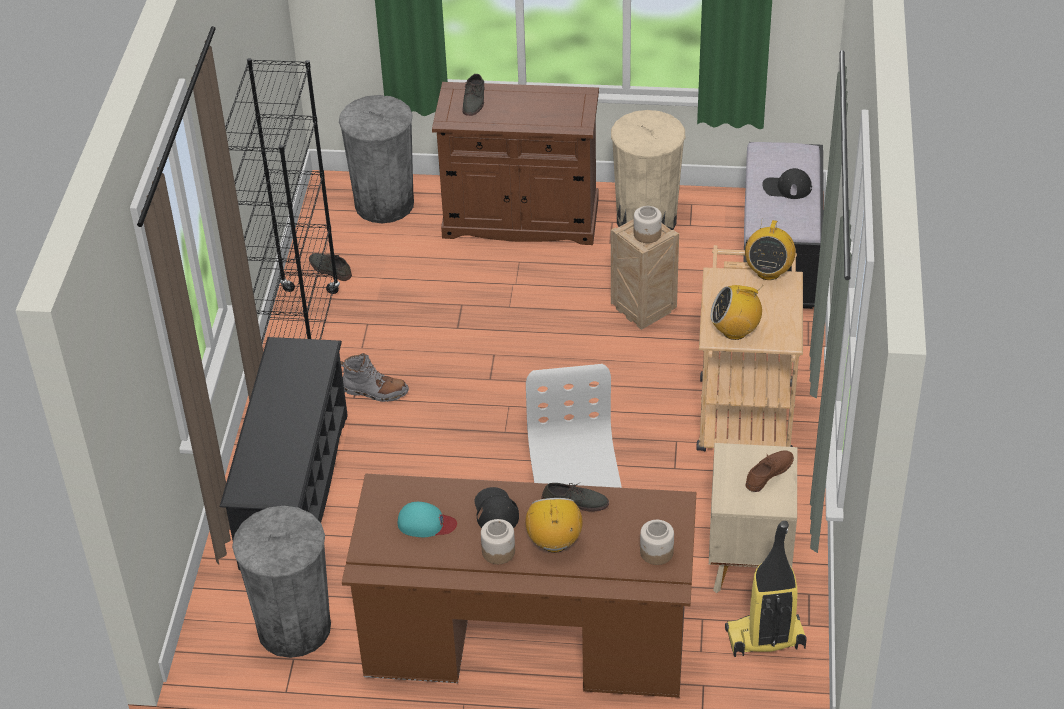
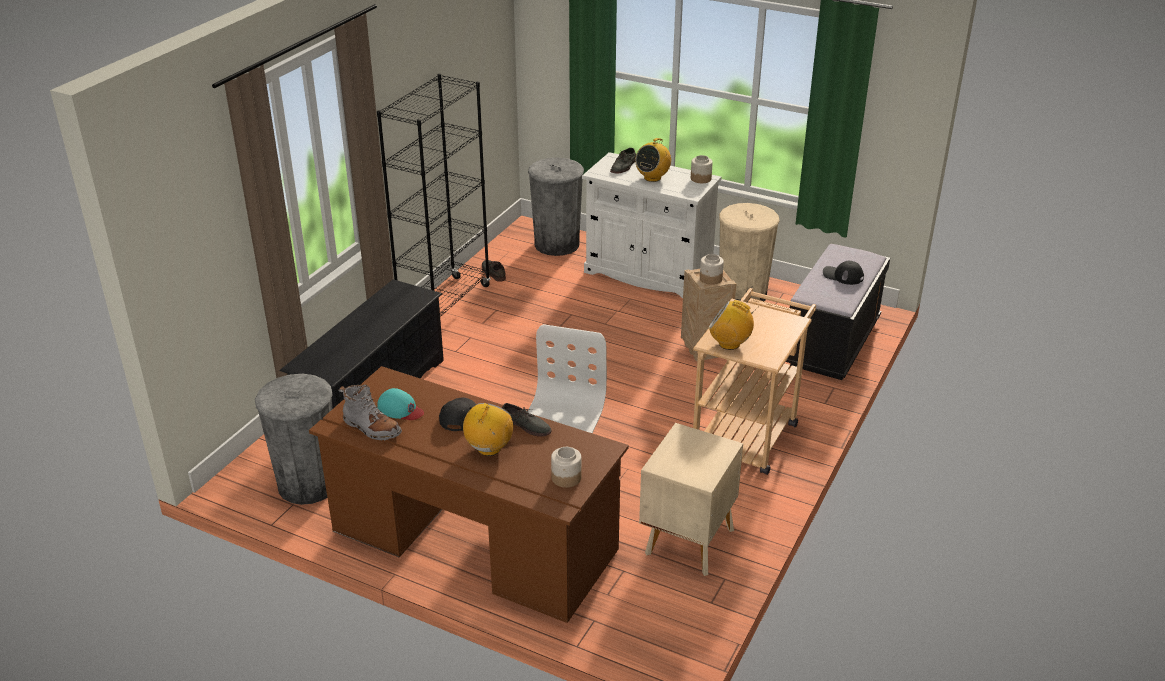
camera: 20 degrees right, 10 degrees down
grey boot [341,353,409,402] -> grey boot moved to [339,385,402,440]
brown cabinet [432,82,599,245] -> white cabinet [582,152,722,298]
jar [481,519,515,564] -> jar moved to [691,155,713,183]
vacuum cleaner [725,521,807,657] -> none
radio [745,220,796,280] -> radio moved to [635,138,671,182]
brown shoe [745,450,794,492] -> none

